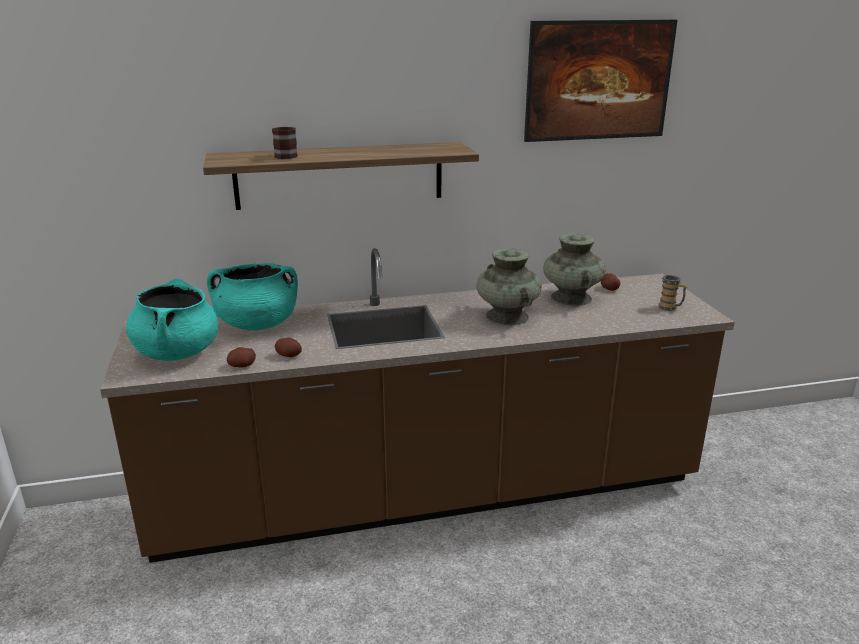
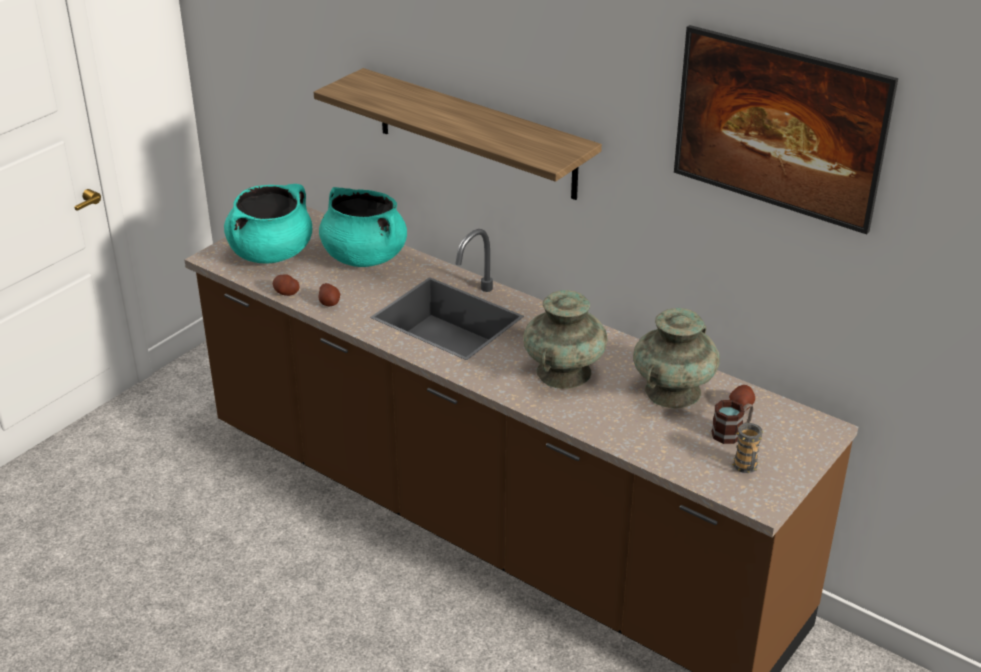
camera: 50 degrees right, 10 degrees up
mug [272,127,298,159] -> mug moved to [711,400,753,444]

